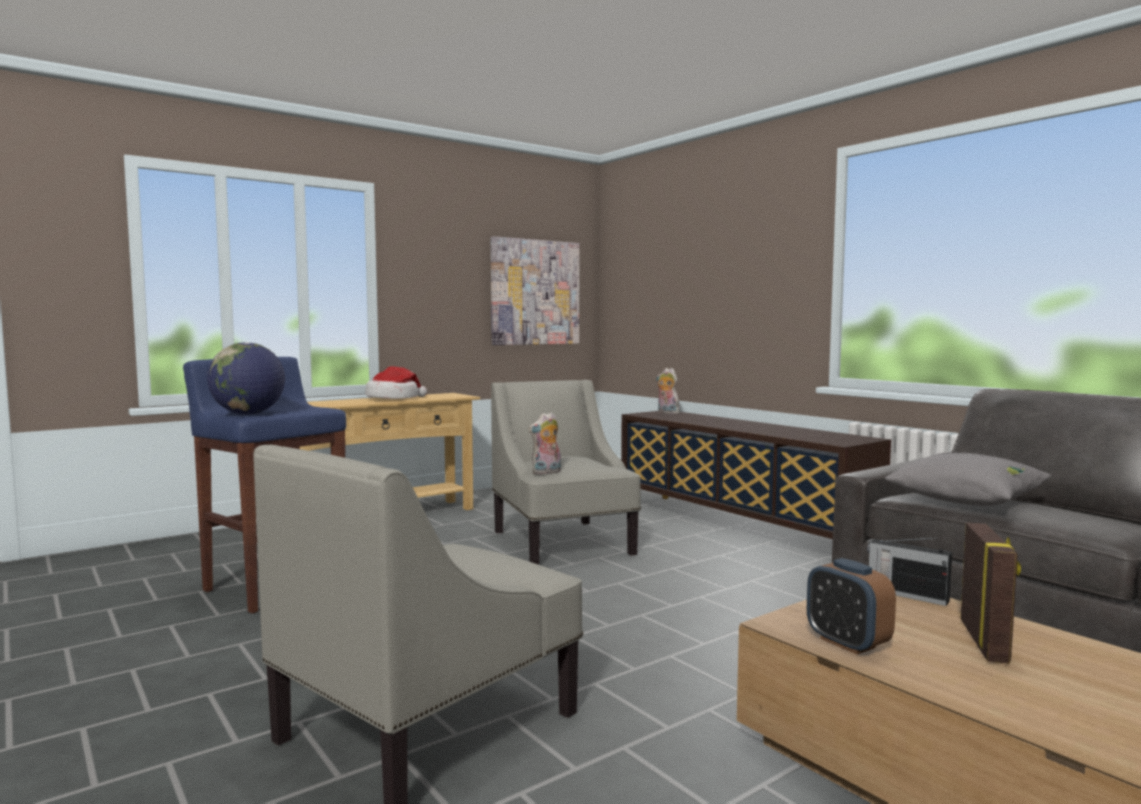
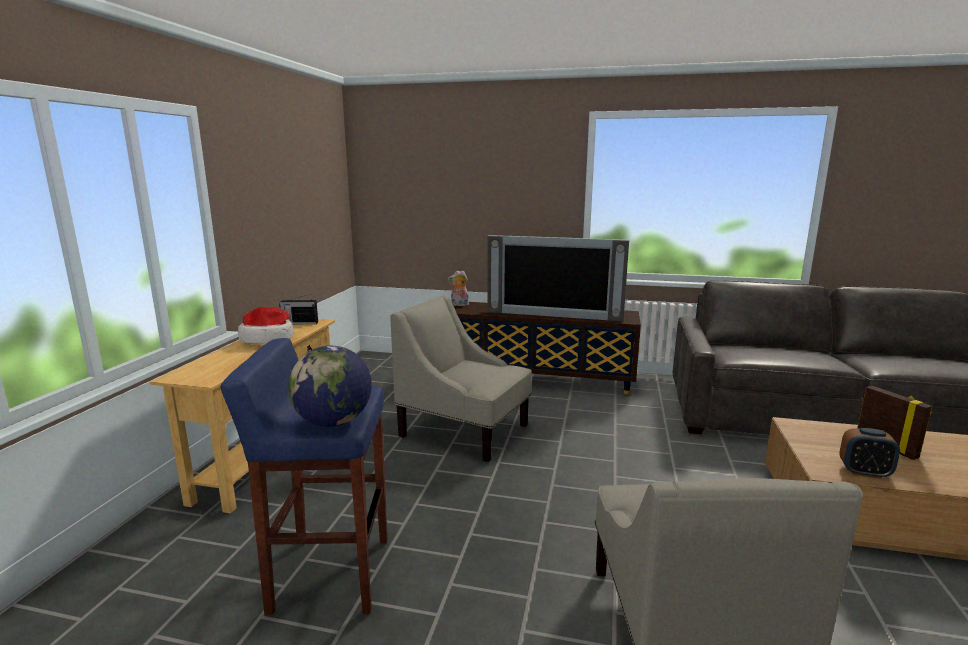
camera: 40 degrees left, 10 degrees up
picture [490,236,579,345] -> none
plush toy [528,413,561,474] -> none
radio [867,538,952,606] -> radio moved to [279,295,318,324]
grey pillow [885,452,1051,506] -> none
none -> television [487,235,629,322]

